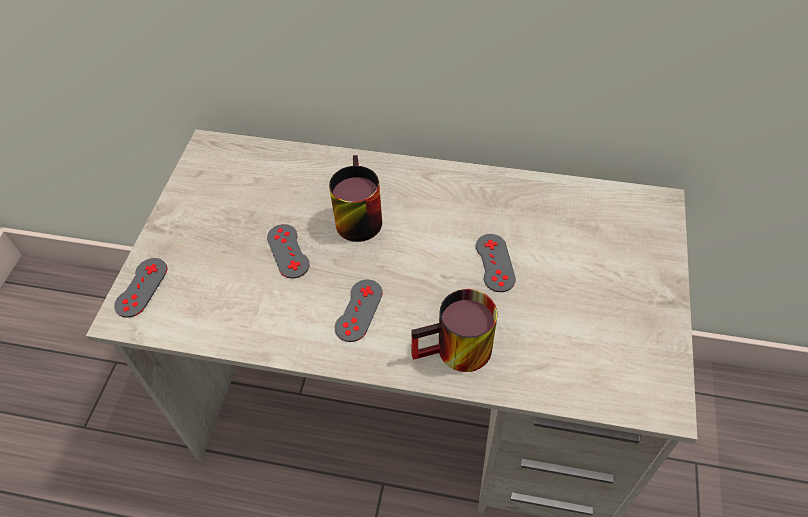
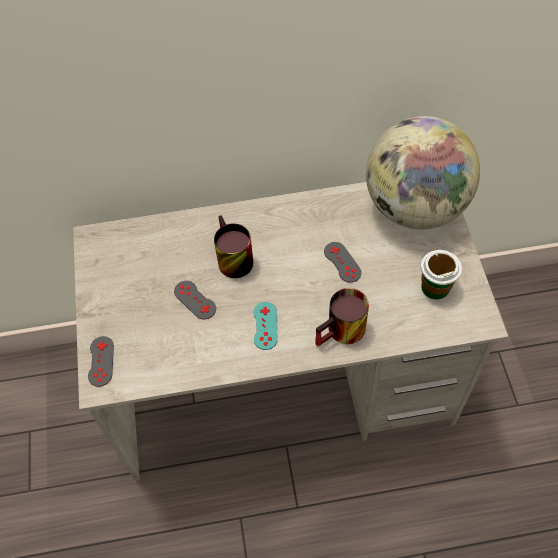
camera: 20 degrees left, 5 degrees up
grey game controller [335,280,383,342] -> turquoise game controller [254,302,278,350]
none -> globe [366,116,480,229]
none -> cup [421,250,462,300]

